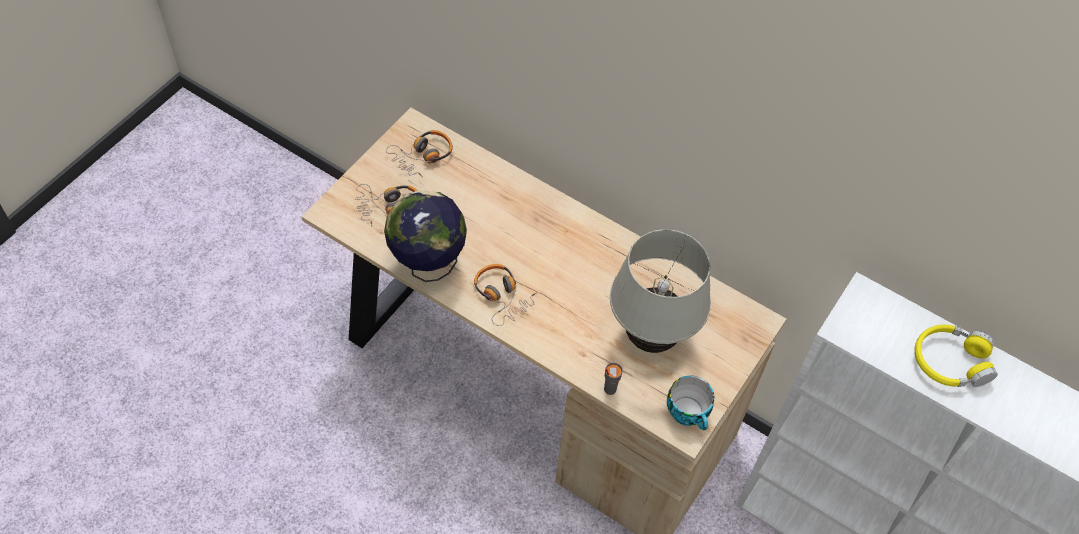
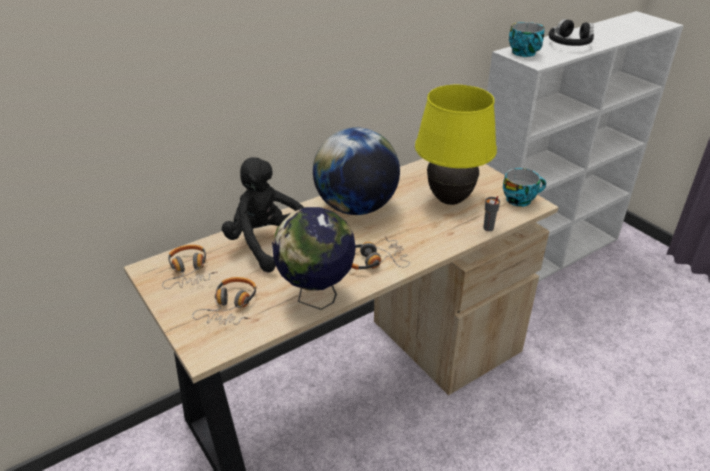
camera: 65 degrees left, 20 degrees down
white table lamp [610,229,711,353] -> yellow table lamp [415,85,497,205]
yellow headphones [915,325,998,387] -> black headphones [549,19,594,46]
none -> black plush toy [222,157,304,273]
none -> globe [313,127,400,215]
none -> cup [509,22,545,57]

